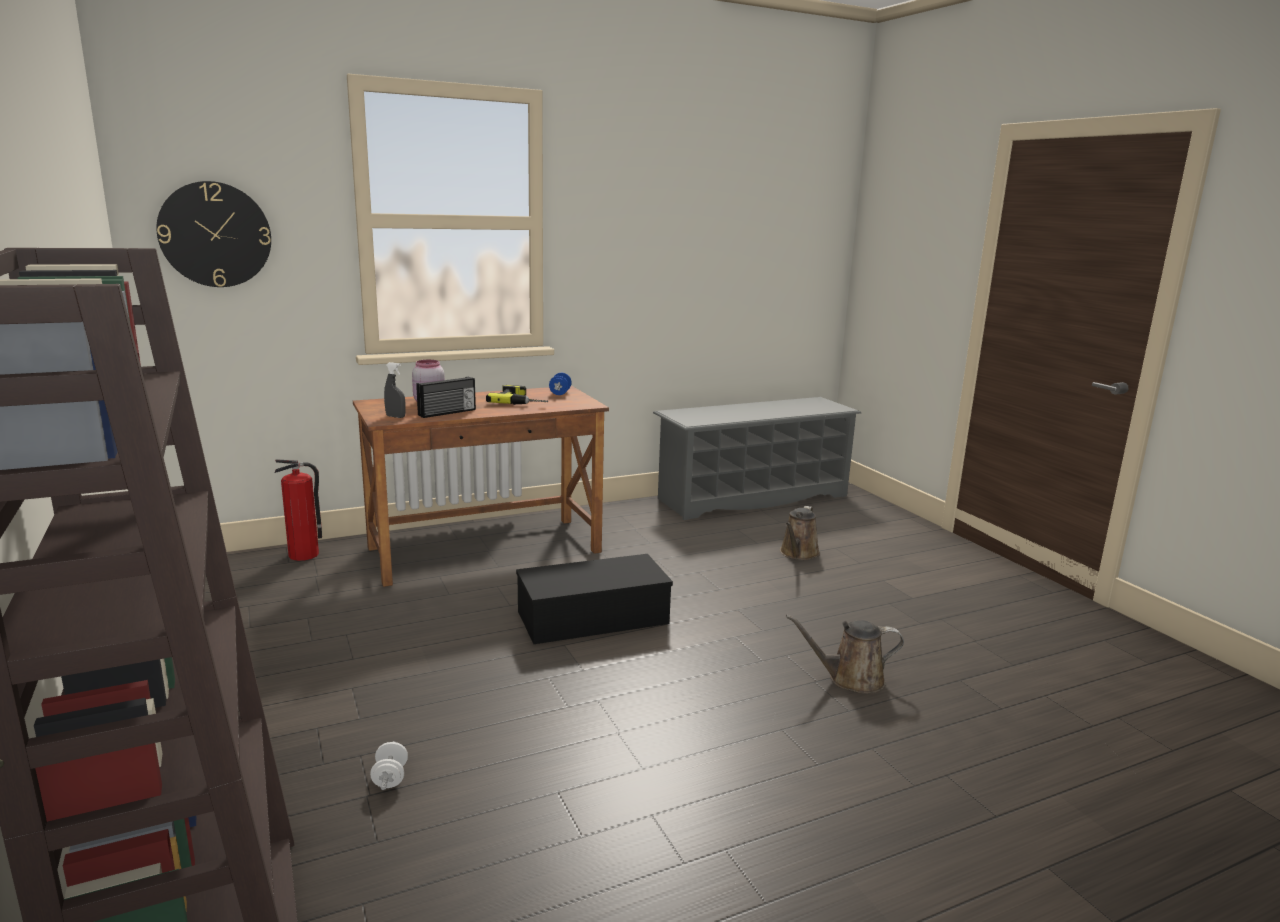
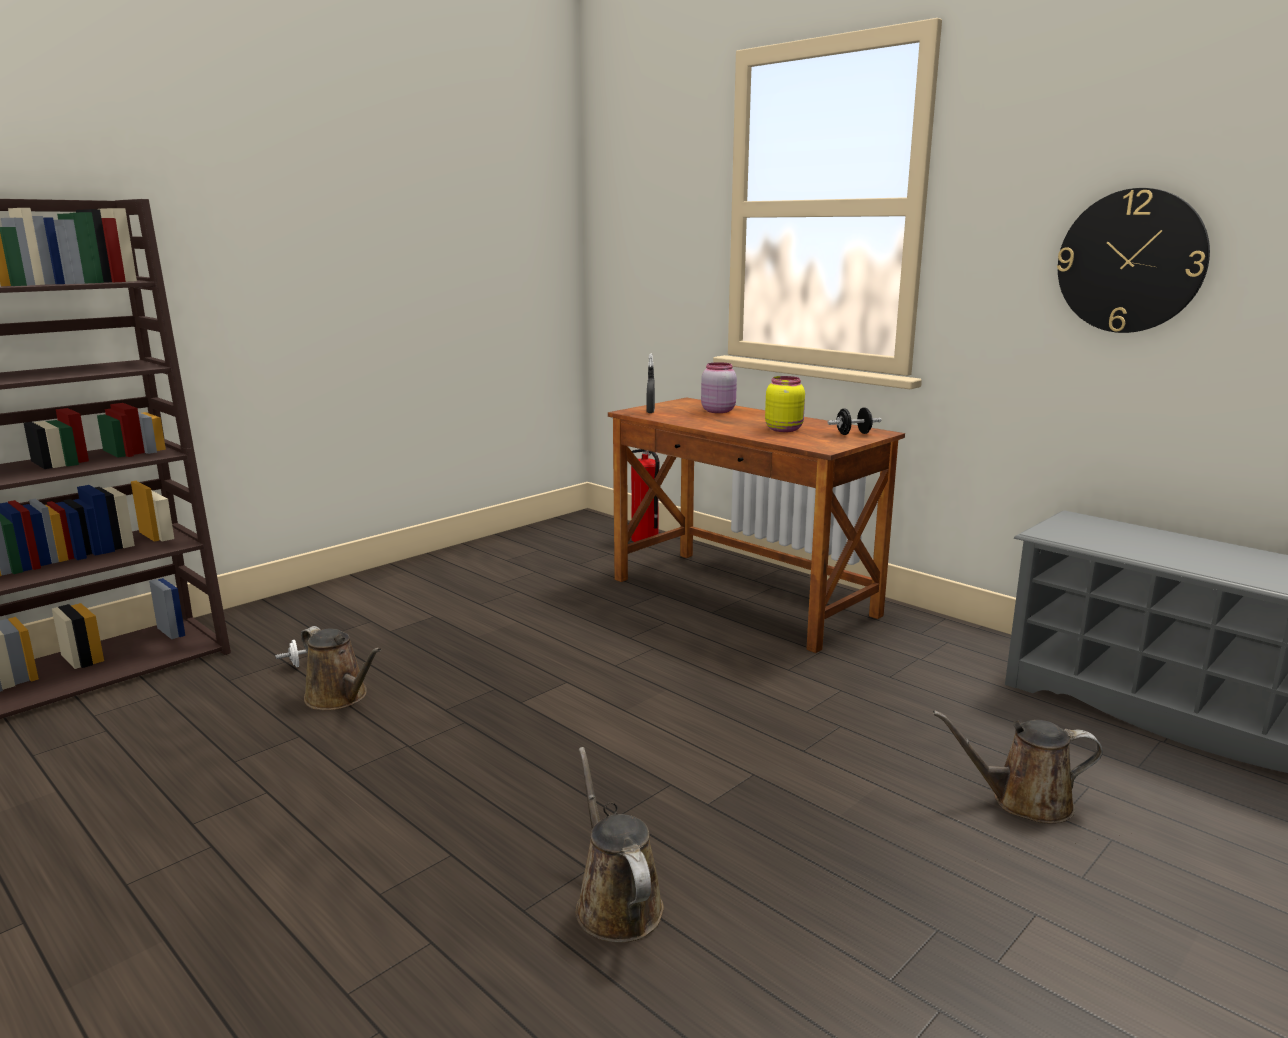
camera: 70 degrees right, 0 degrees up
wall clock [157,181,271,287] -> wall clock moved to [1057,188,1210,333]
radio [416,377,476,418] -> none
power drill [486,385,548,405] -> yellow jar [765,376,805,432]
black storage box [516,554,673,644] -> none
blue dumbbell [549,373,572,395] -> black dumbbell [827,407,881,435]
none -> brown watering can [301,626,381,710]

